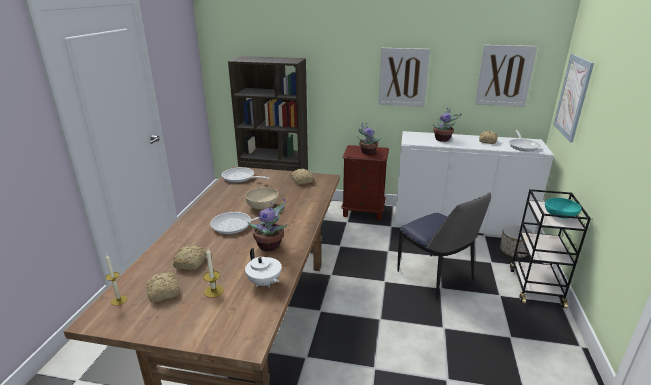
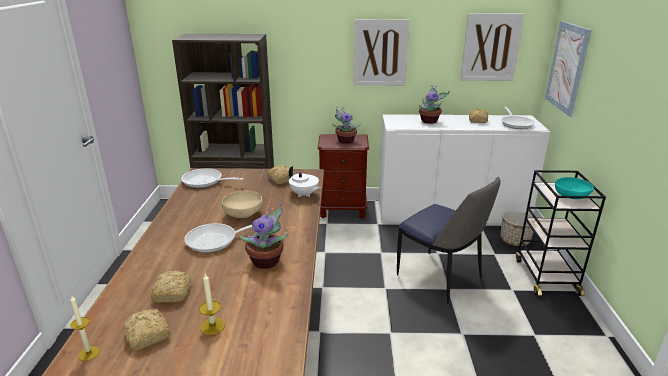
camera: 10 degrees left, 0 degrees up
white teapot [245,248,281,288] -> white teapot moved to [289,166,321,197]

